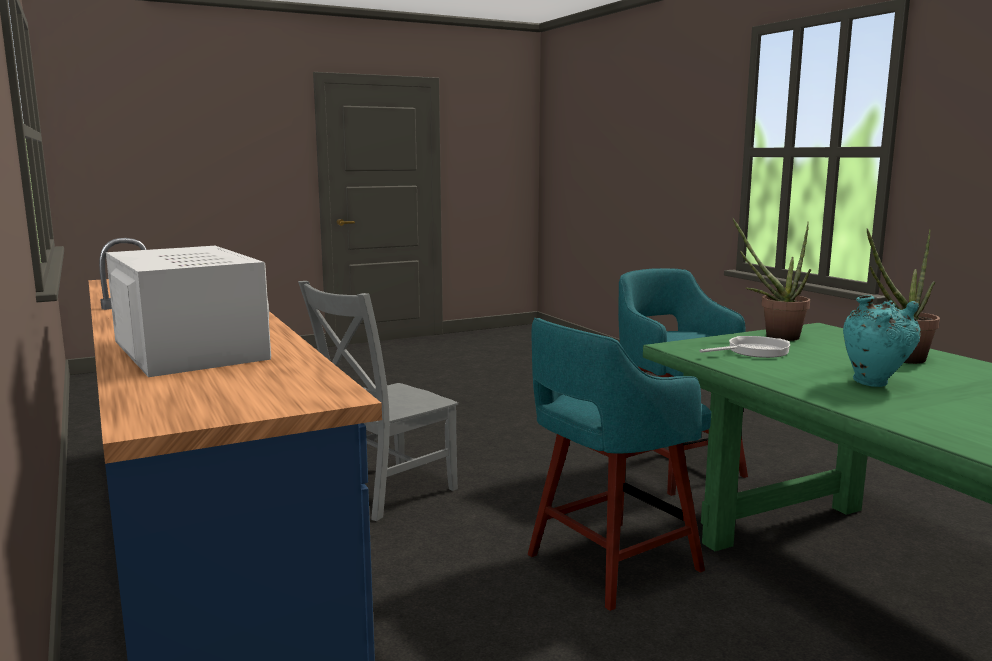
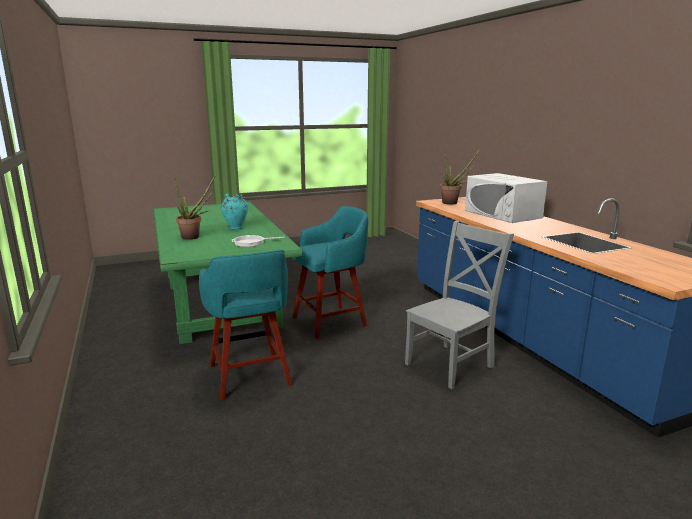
camera: 175 degrees left, 5 degrees up
potted plant [733,218,811,341] -> potted plant moved to [440,150,480,205]

